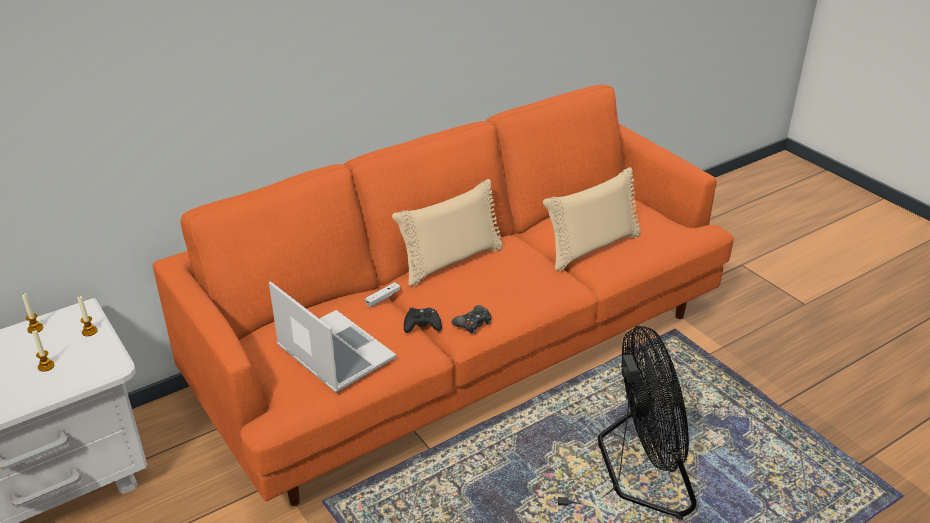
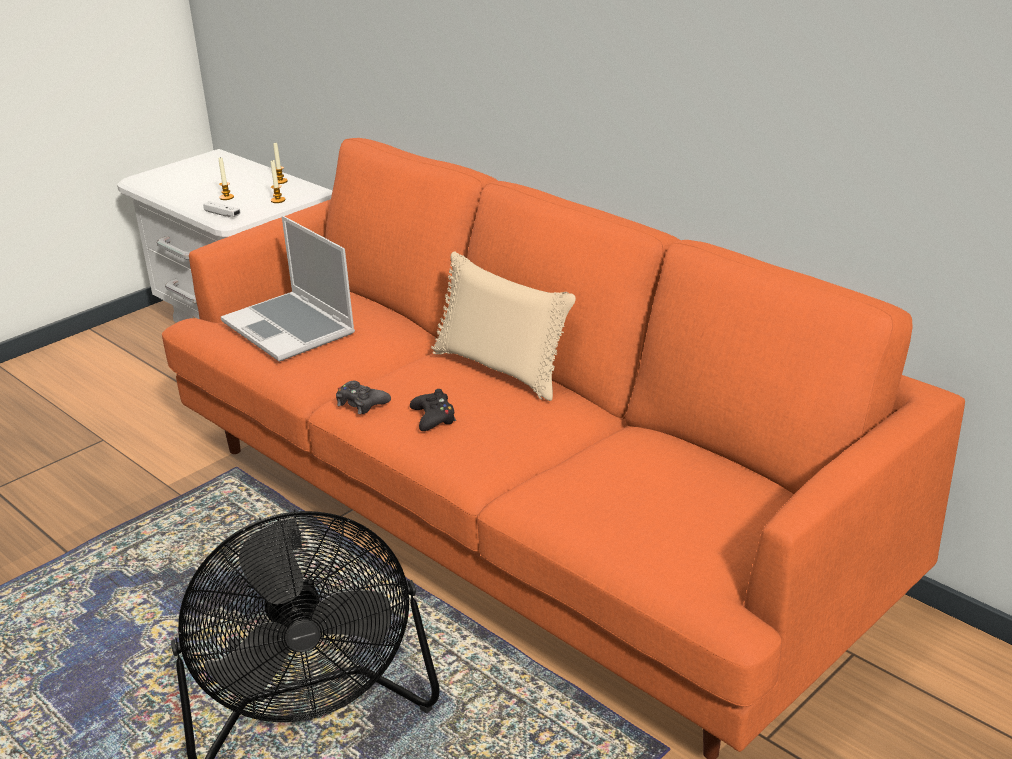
camera: 80 degrees right, 5 degrees down
laptop [269,281,396,393] -> laptop turned 105 degrees clockwise [221,216,355,362]
white game controller [365,282,401,307] -> white game controller moved to [203,201,241,217]
black game controller [404,308,442,333] -> black game controller moved to [410,389,456,431]
beige pillow [543,167,641,271] -> none

